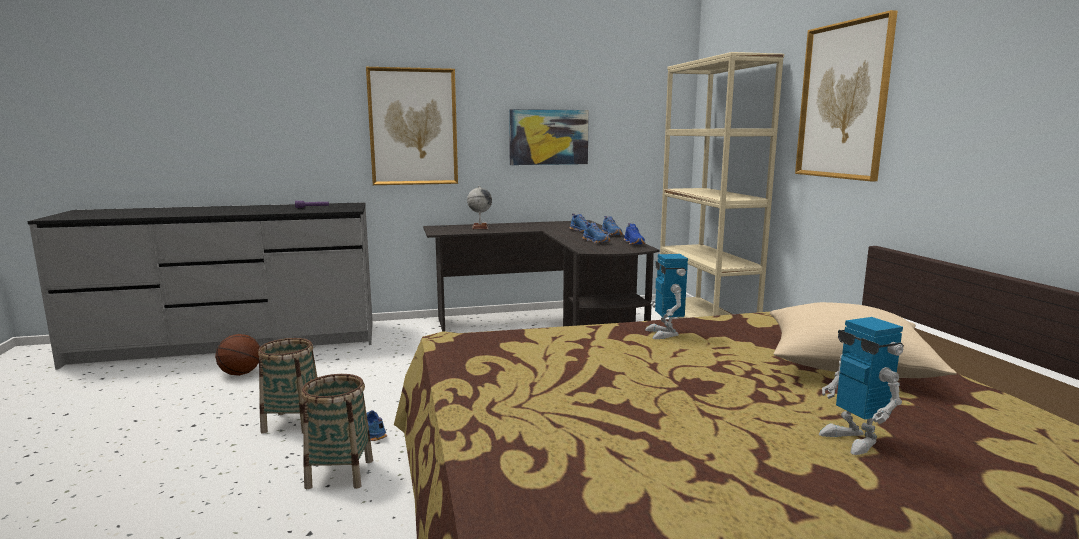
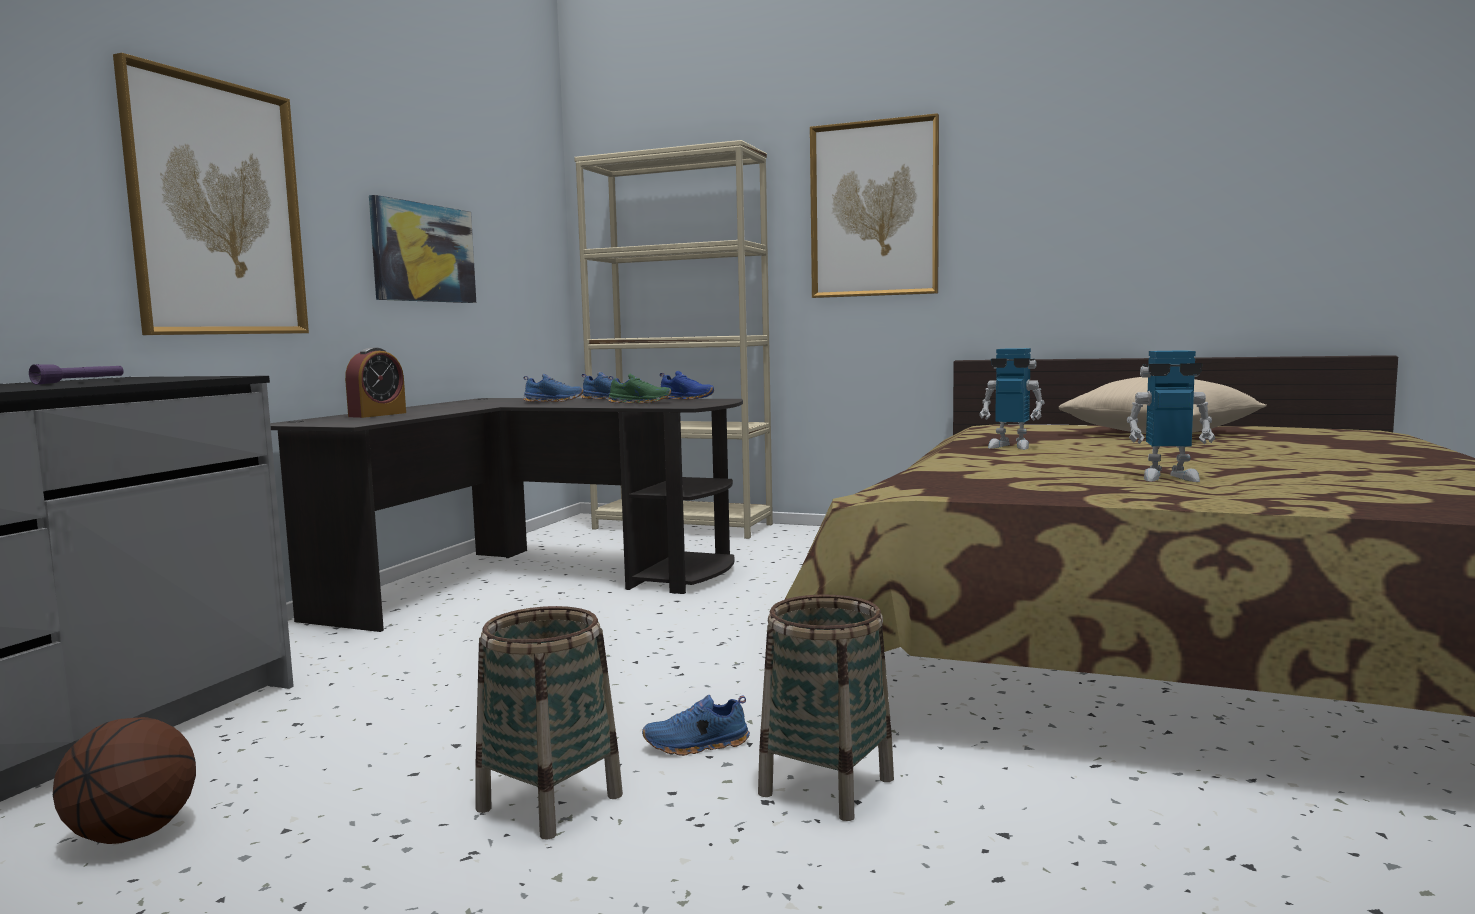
camera: 55 degrees left, 5 degrees down
globe [467,186,492,229] -> alarm clock [345,347,406,418]
blue shoe [582,222,610,243] -> green shoe [608,374,671,403]
toy robot [819,317,904,455] -> toy robot moved to [1127,350,1215,482]

